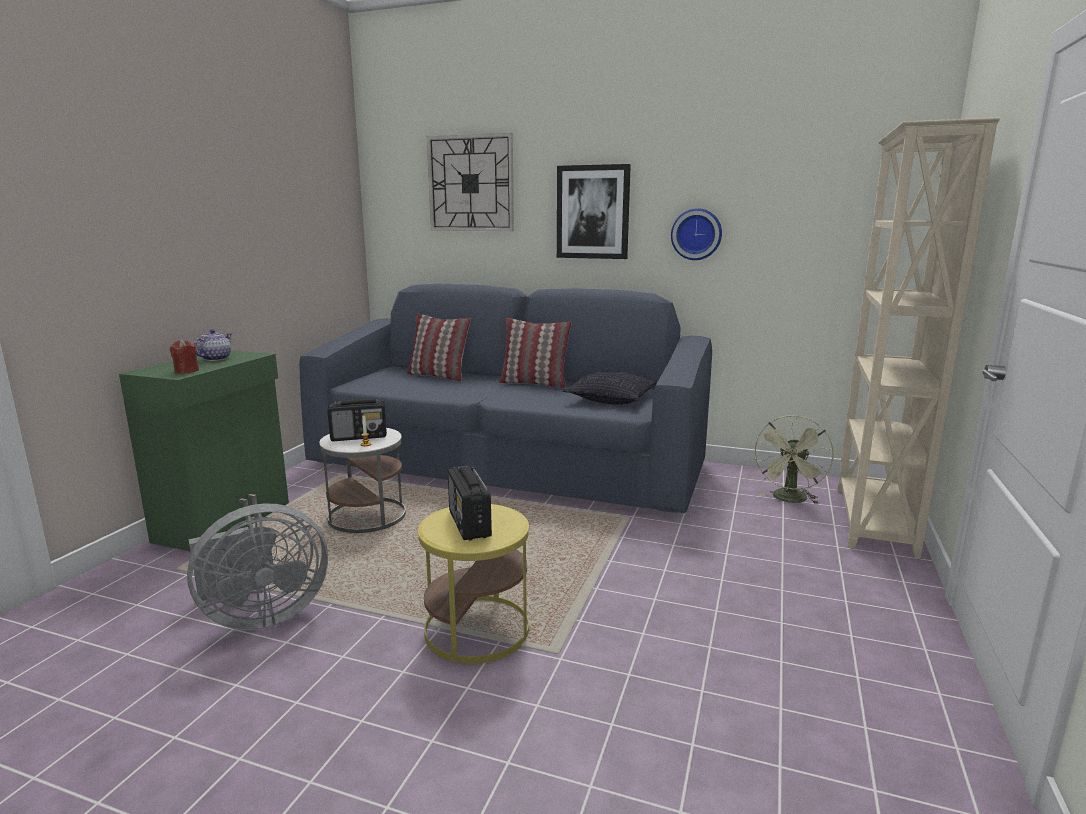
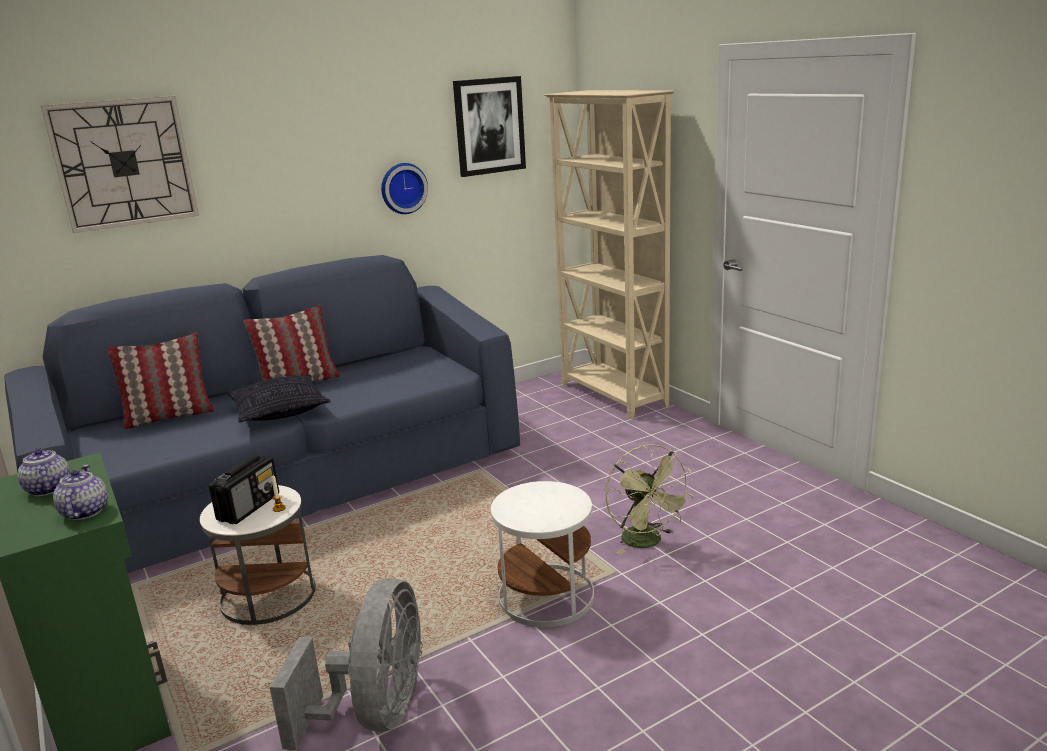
camera: 50 degrees left, 5 degrees up
red candle [170,339,199,374] -> teapot [53,464,108,520]
yellow side table [418,504,529,664] -> white side table [491,481,594,628]
radio [448,466,492,540] -> none
picture [557,164,631,259] -> picture moved to [453,76,526,177]
pillow [563,371,658,405] -> pillow moved to [227,375,330,423]
green fan [753,415,834,504] -> green fan moved to [606,444,694,554]

